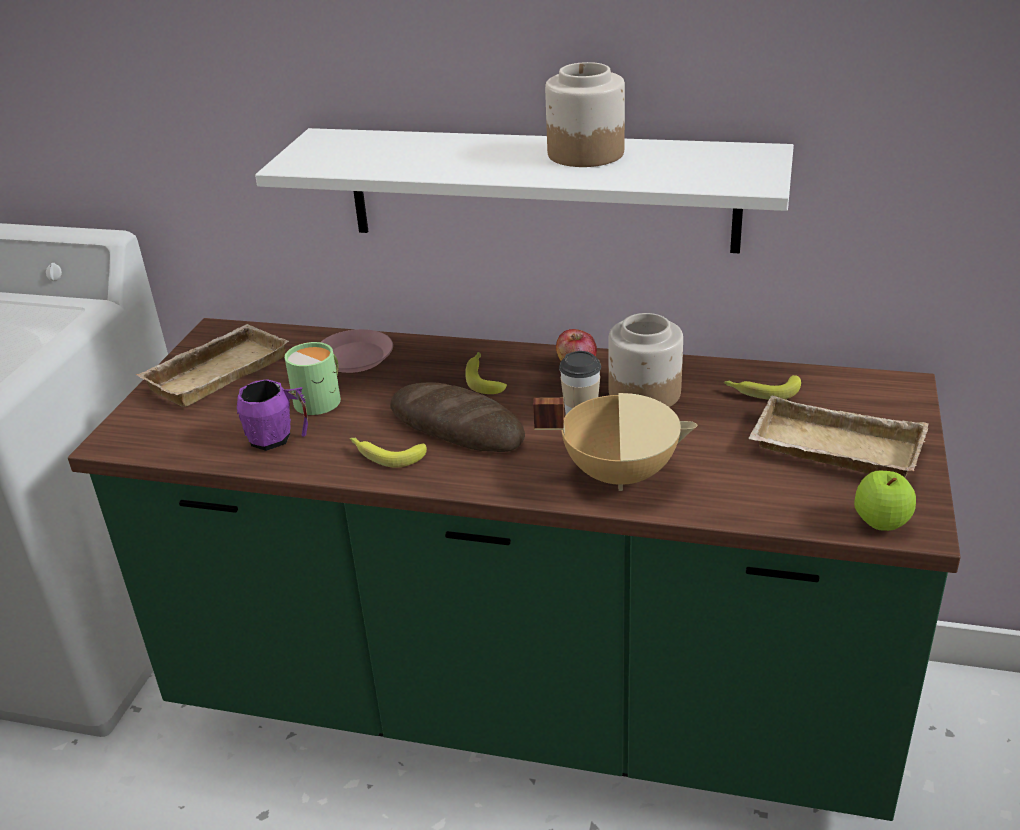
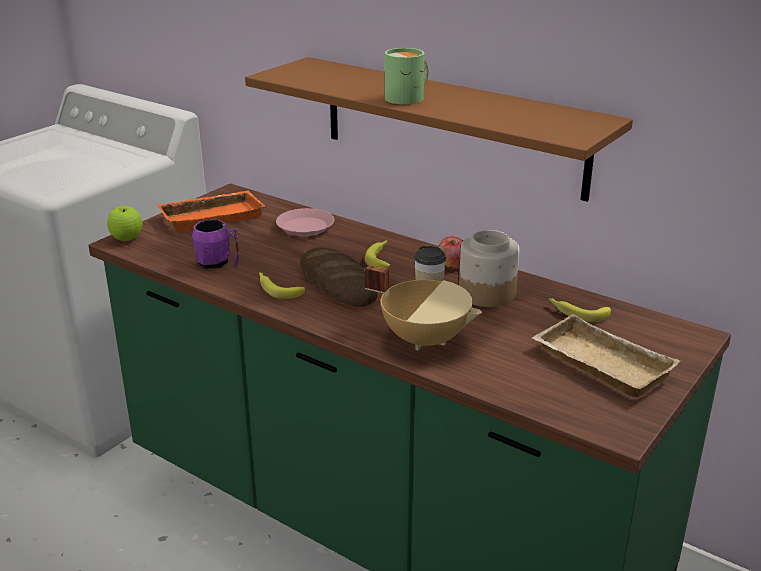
camera: 20 degrees right, 5 degrees down
beige tray [136,324,289,407] -> orange tray [157,191,265,232]
white shelf [255,128,794,253] -> brown shelf [245,57,633,202]
green mug [285,342,341,415] -> green mug moved to [385,48,429,104]
jar [545,62,625,167] -> none
apple [854,471,916,531] -> apple moved to [107,206,143,241]

